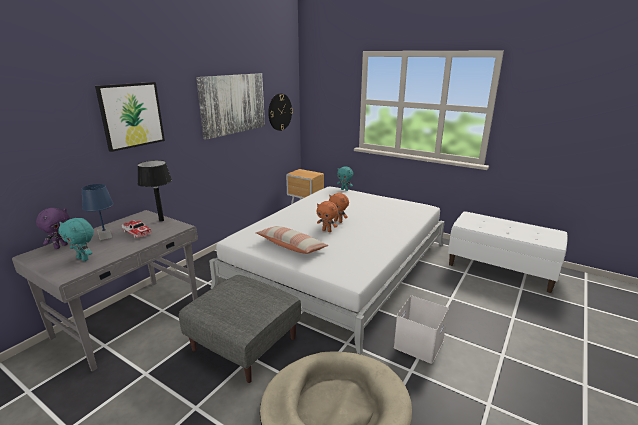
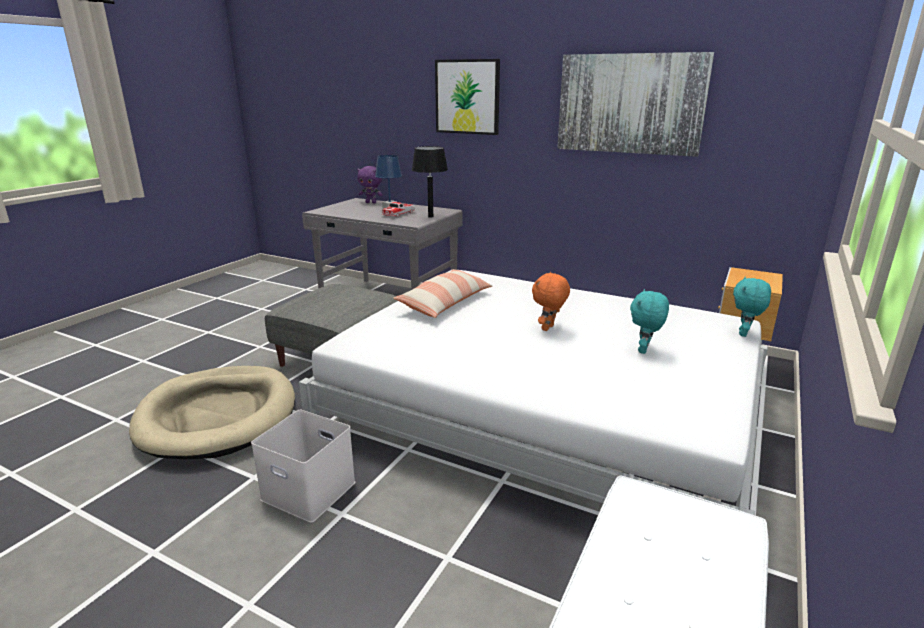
camera: 85 degrees right, 0 degrees up
turquoise plush toy [58,218,94,261] -> turquoise plush toy moved to [630,289,669,354]
wall clock [268,93,293,131] -> none
orange plush toy [317,201,338,232] -> none

